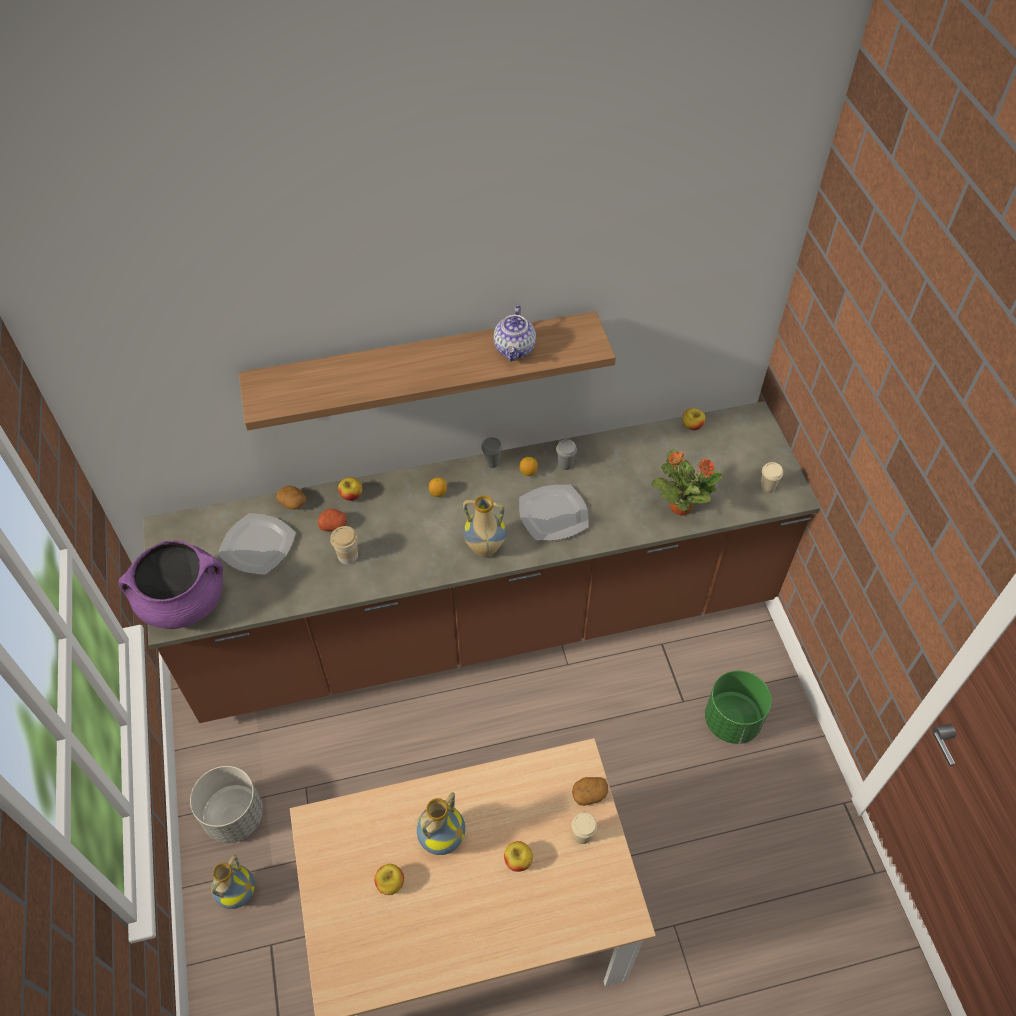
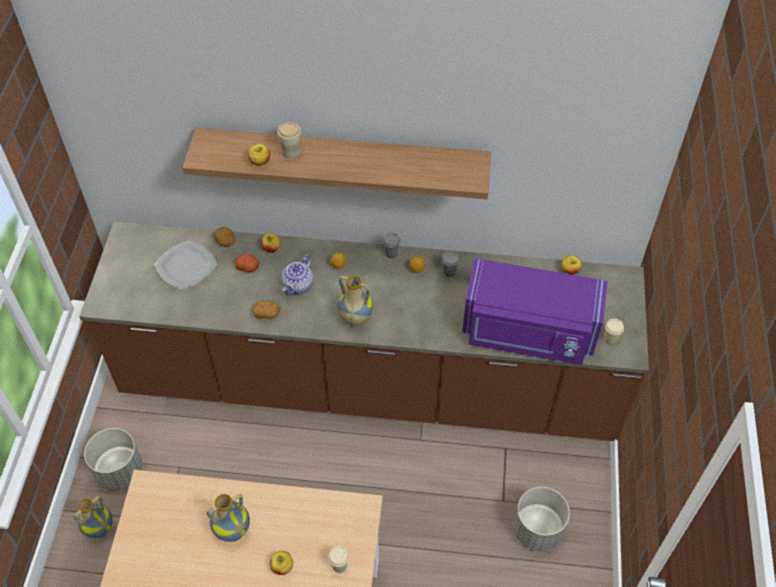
camera: 20 degrees right, 0 degrees up
purple cooking pot [118,540,223,629] -> none
cup [330,526,358,564] -> cup moved to [277,122,302,158]
apple [374,864,404,895] -> apple moved to [248,144,270,166]
teapot [493,305,536,361] -> teapot moved to [281,255,313,296]
plate [519,485,589,540] -> none
potato [572,777,608,806] -> potato moved to [253,300,280,319]
potted plant [651,449,722,516] -> purple microwave [462,258,608,365]
green planter [705,670,772,744] -> grey planter [513,487,570,551]

